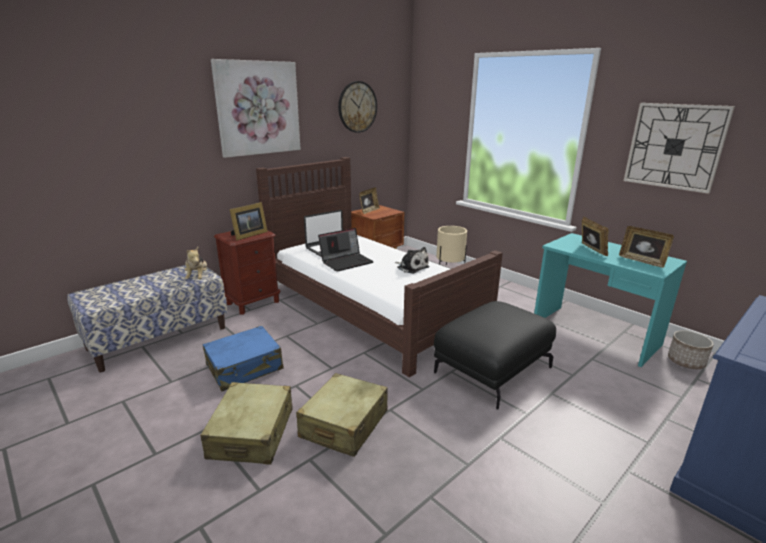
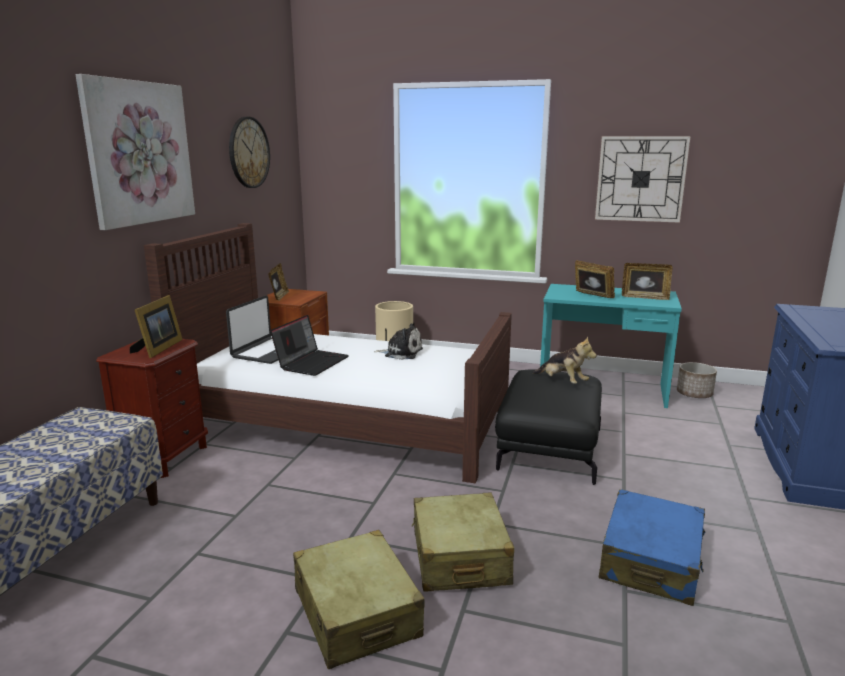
camera: 30 degrees left, 5 degrees down
plush toy [184,247,207,279] -> plush toy moved to [533,336,597,384]
blue suitcase [202,326,283,391] -> blue suitcase moved to [599,489,706,606]

